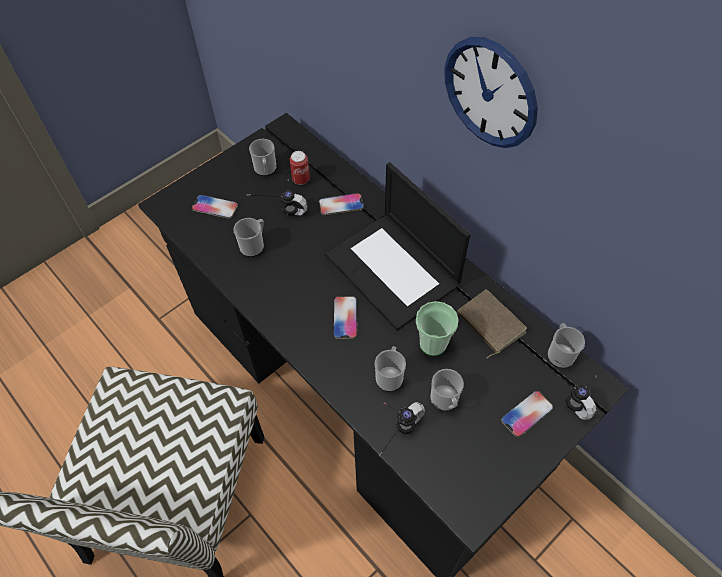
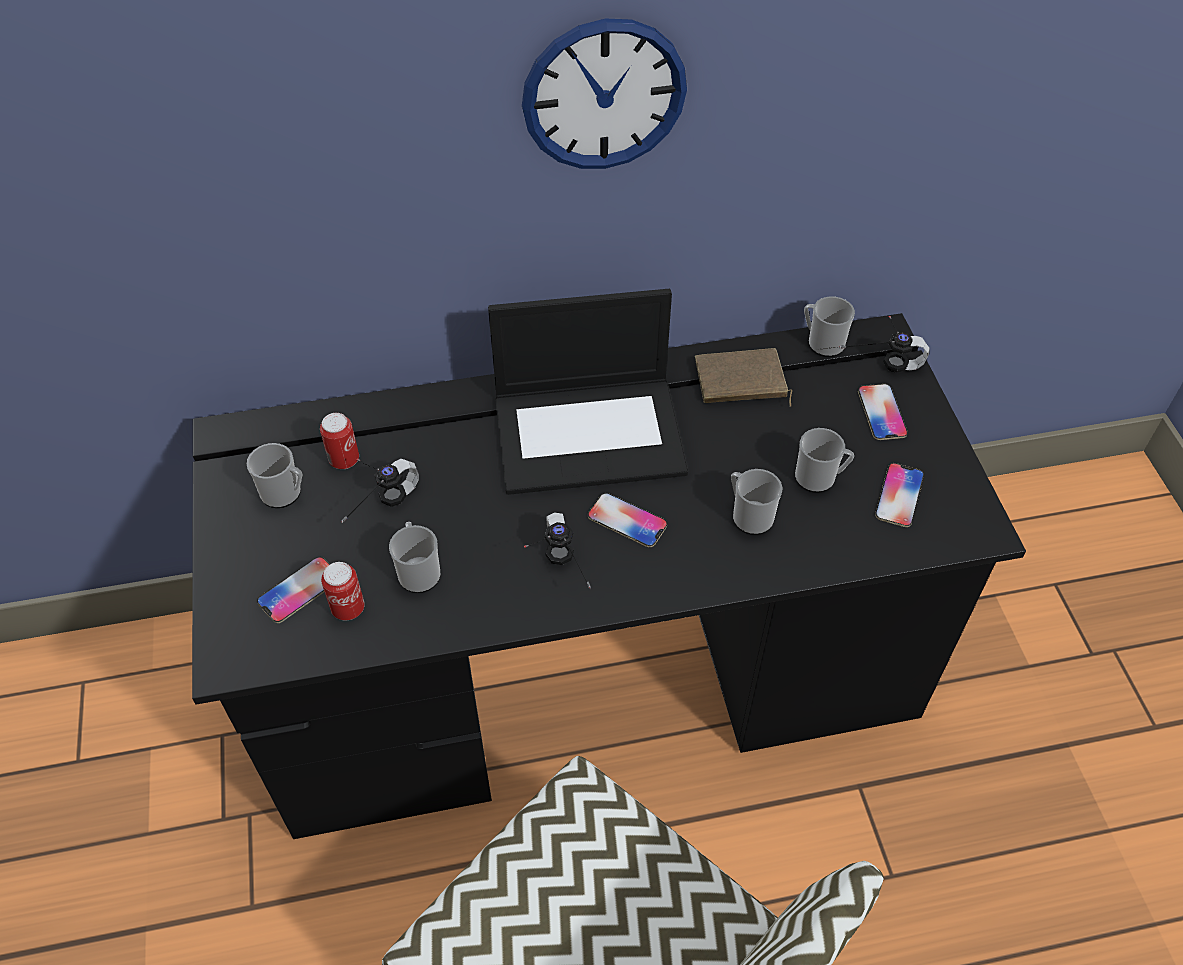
camera: 60 degrees left, 5 degrees down
phone [319,193,364,215] -> phone moved to [875,463,924,527]
headphones [379,402,425,457] -> headphones moved to [524,512,591,589]
cup [416,301,459,356] -> none
none -> can [321,562,365,620]

